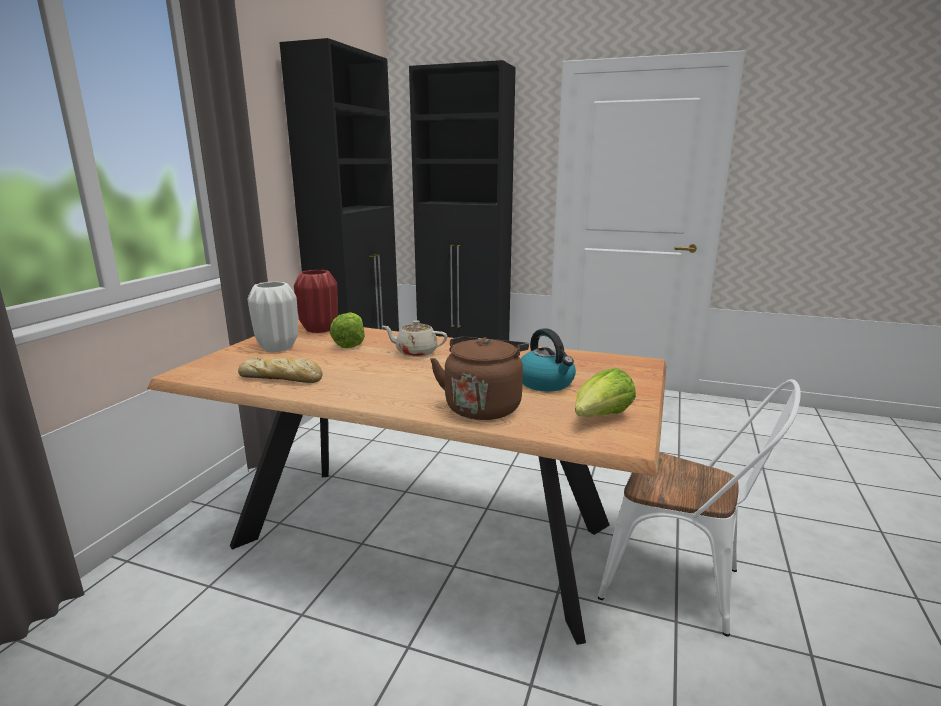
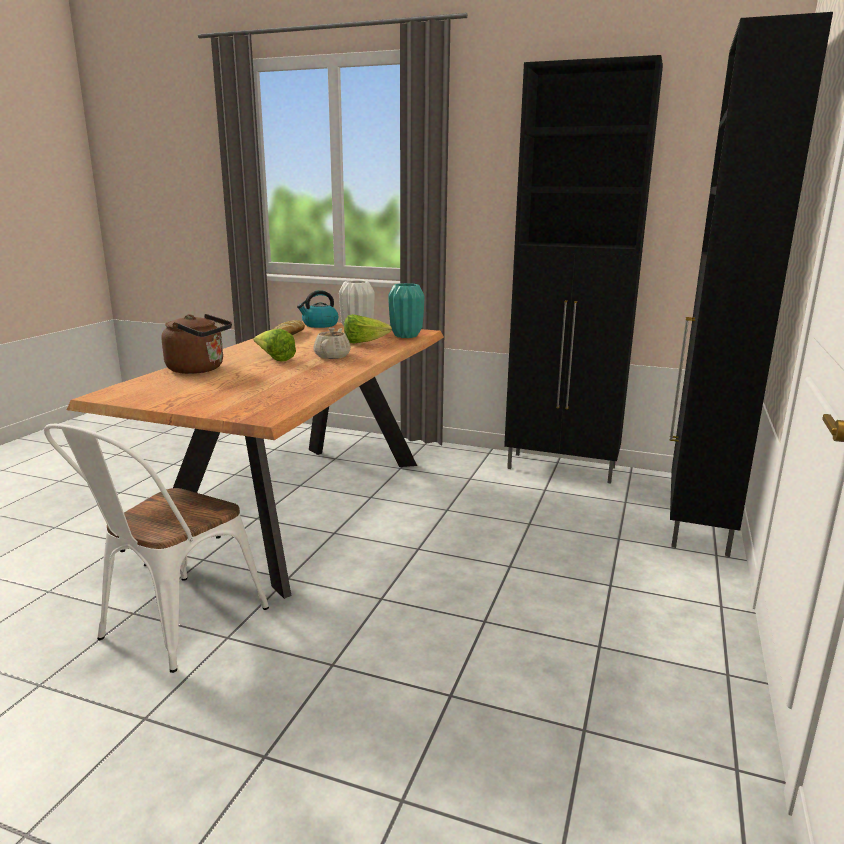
camera: 90 degrees right, 0 degrees up
red vase [294,270,338,333] -> turquoise vase [388,283,424,338]
kettle [521,328,576,392] -> kettle moved to [297,290,338,328]
lettuce [575,368,636,417] -> lettuce moved to [254,329,296,361]

